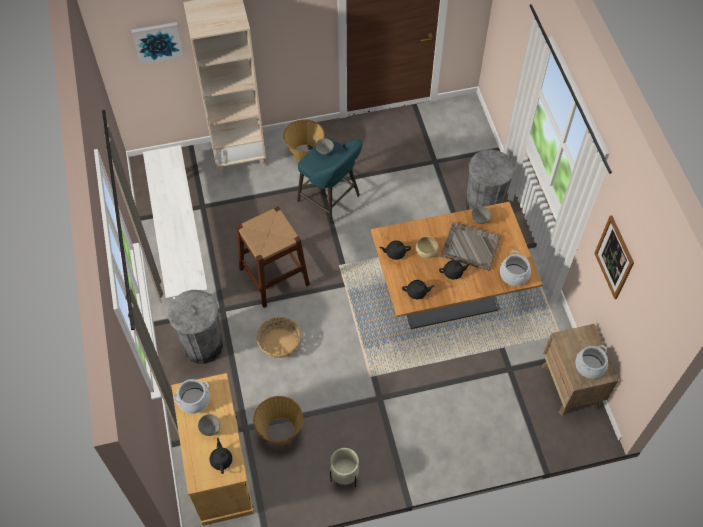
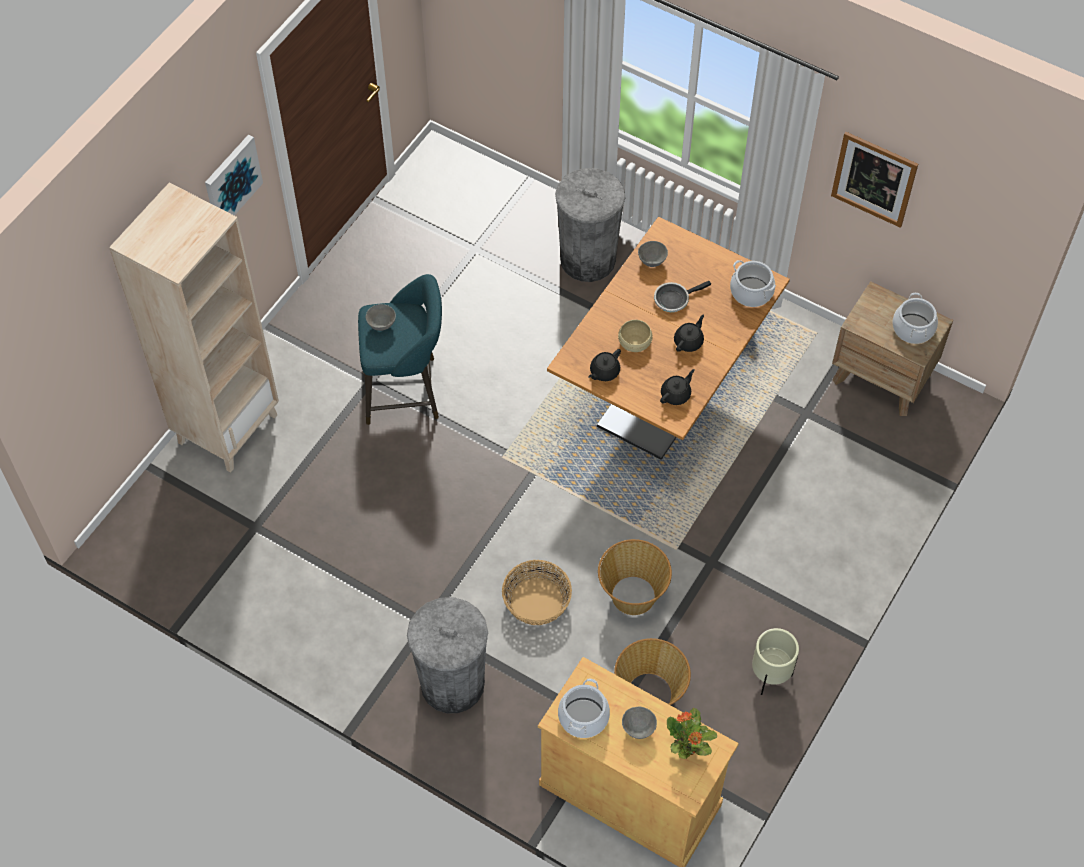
camera: 45 degrees left, 0 degrees up
picture [132,22,184,65] -> picture moved to [205,134,263,216]
white bench [143,145,208,300] -> none
black teapot [210,438,232,474] -> potted plant [667,708,717,759]
brown stool [237,207,310,308] -> none
basket [283,119,325,162] -> basket moved to [598,539,672,615]
grey tray [441,222,501,271] -> frying pan [654,281,711,312]

